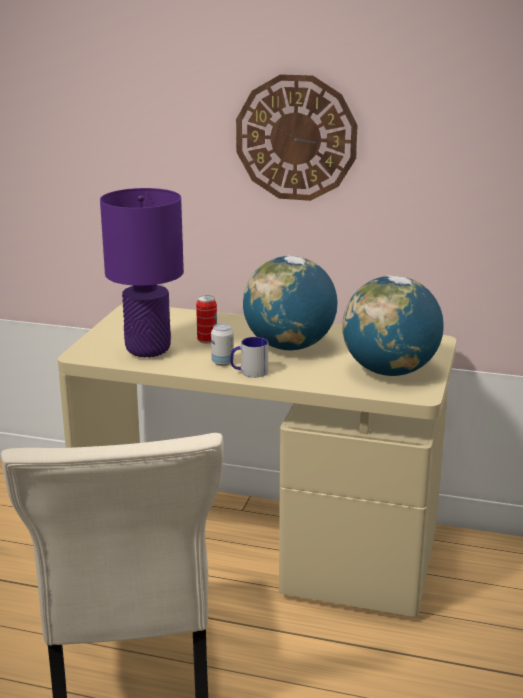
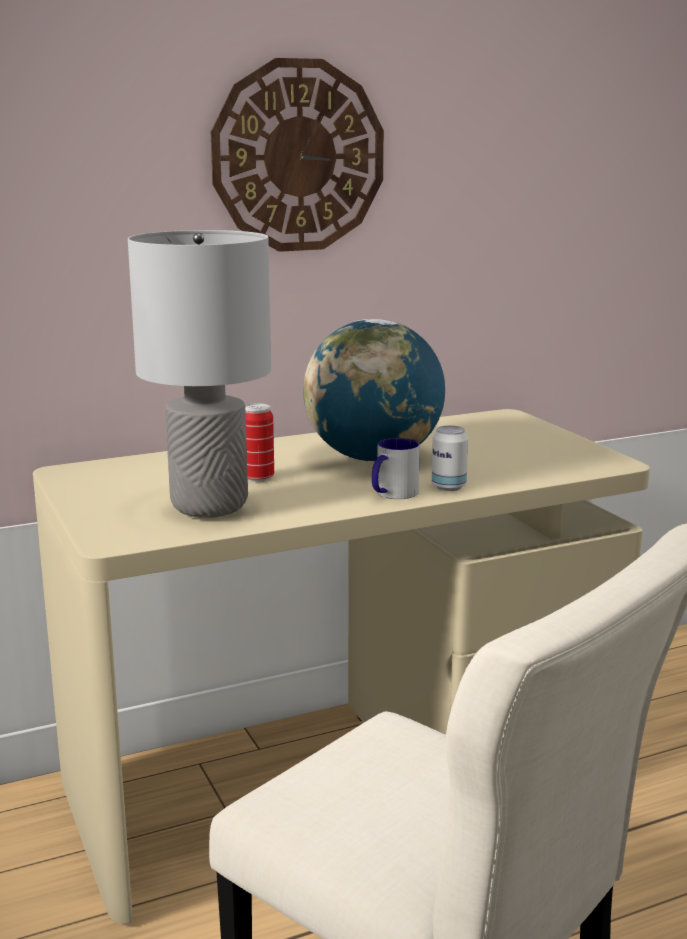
camera: 40 degrees left, 5 degrees down
purple table lamp [100,188,184,358] -> grey table lamp [128,230,271,518]
can [211,324,234,366] -> can moved to [432,425,468,491]
globe [342,275,444,376] -> none

